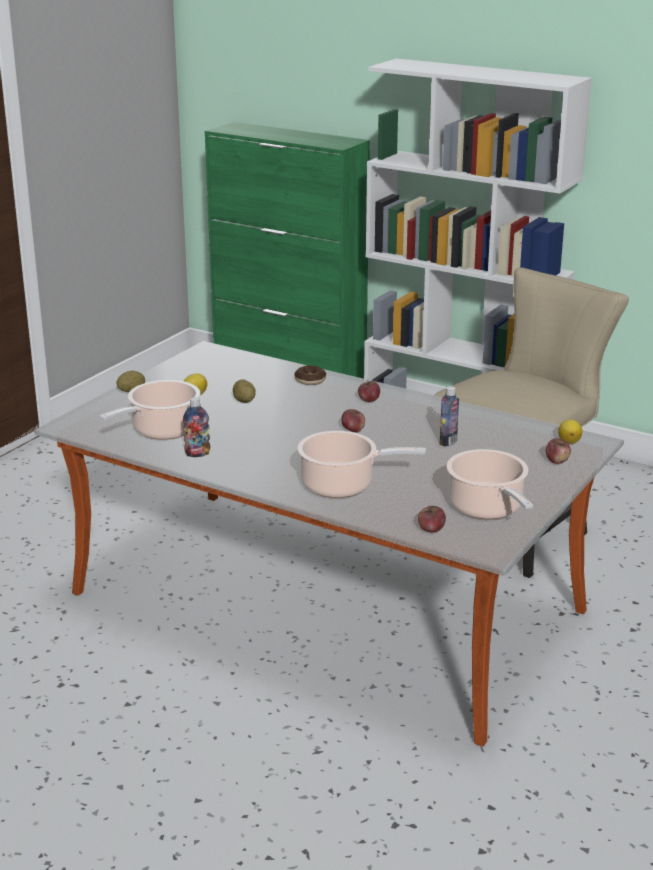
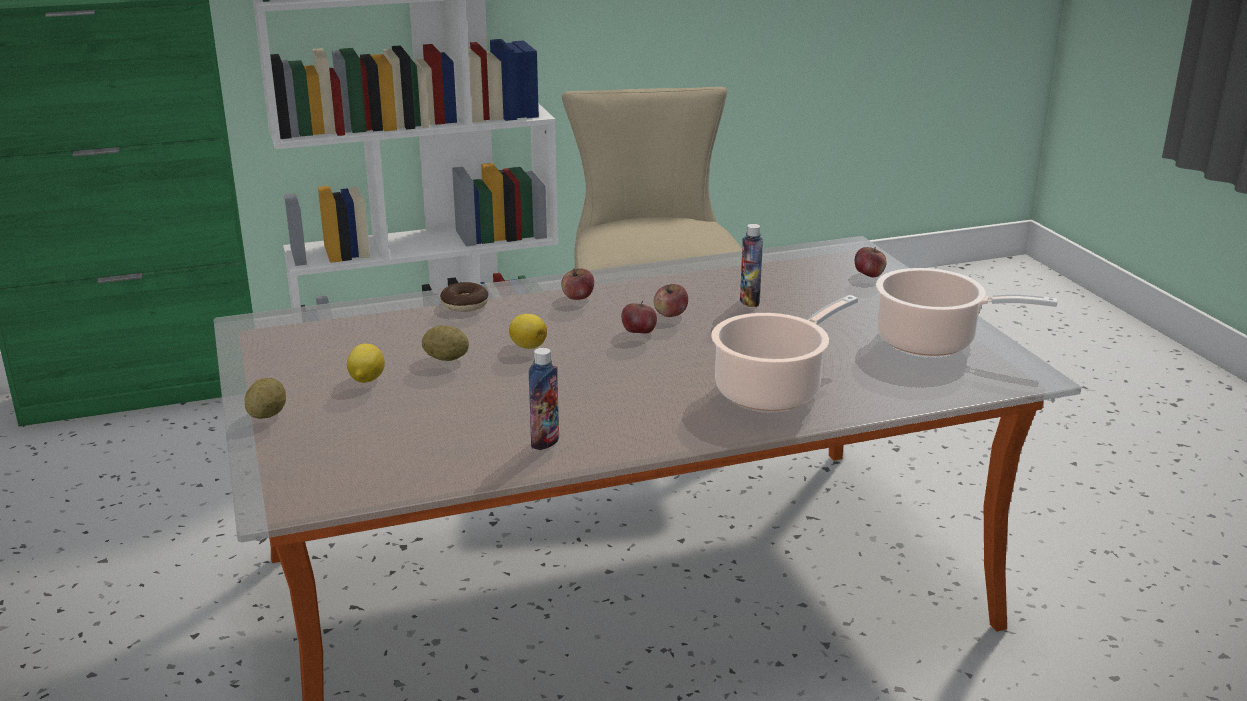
camera: 50 degrees left, 0 degrees up
cooking pot [99,380,201,440] -> none
apple [418,506,446,532] -> apple moved to [654,284,688,317]
lemon [558,419,582,444] -> lemon moved to [509,314,547,349]

